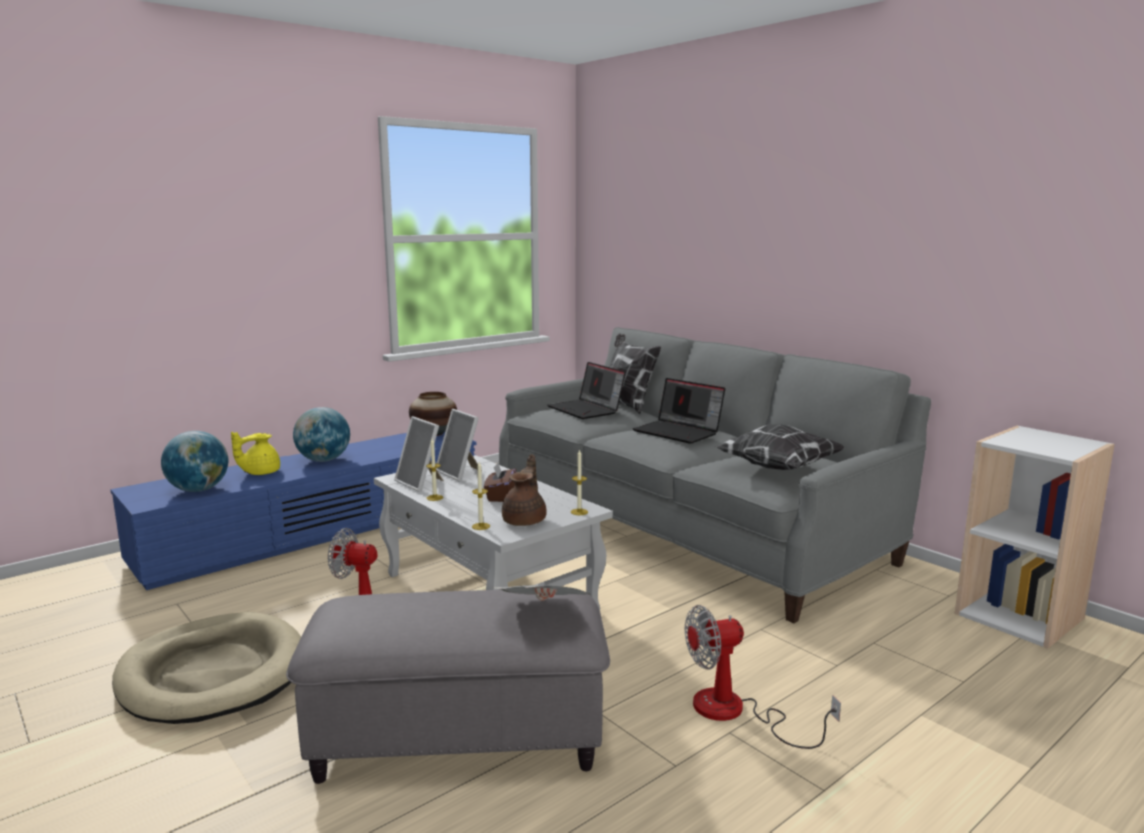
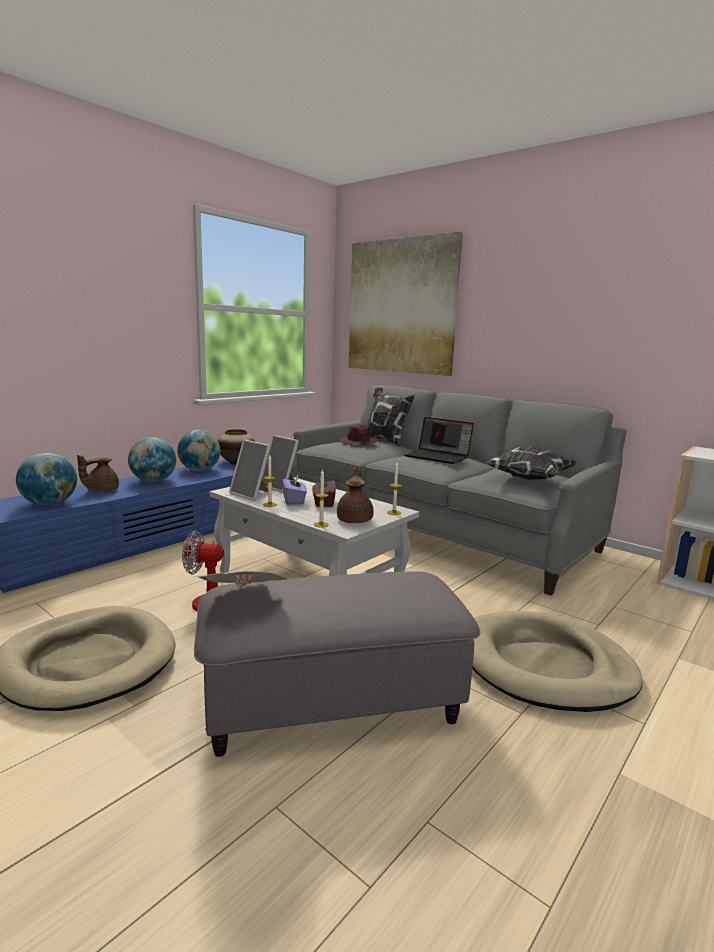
camera: 10 degrees left, 0 degrees up
yellow teapot [231,432,280,475] -> brown teapot [77,455,119,492]
newspaper [492,585,591,601] -> newspaper moved to [195,571,286,587]
laptop [548,362,626,419] -> purple hat [340,425,377,445]
fan [685,605,841,749] -> beige dog bed [472,611,643,712]
none -> globe [177,430,220,471]
none -> purple tissue box [282,475,307,505]
none -> picture [348,232,463,376]

